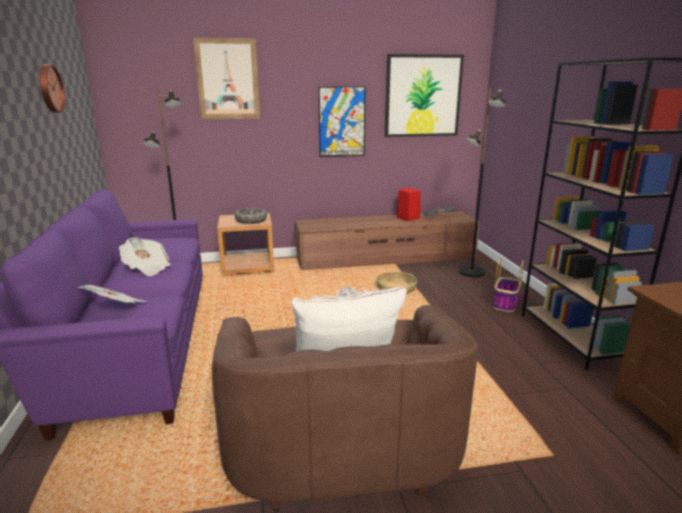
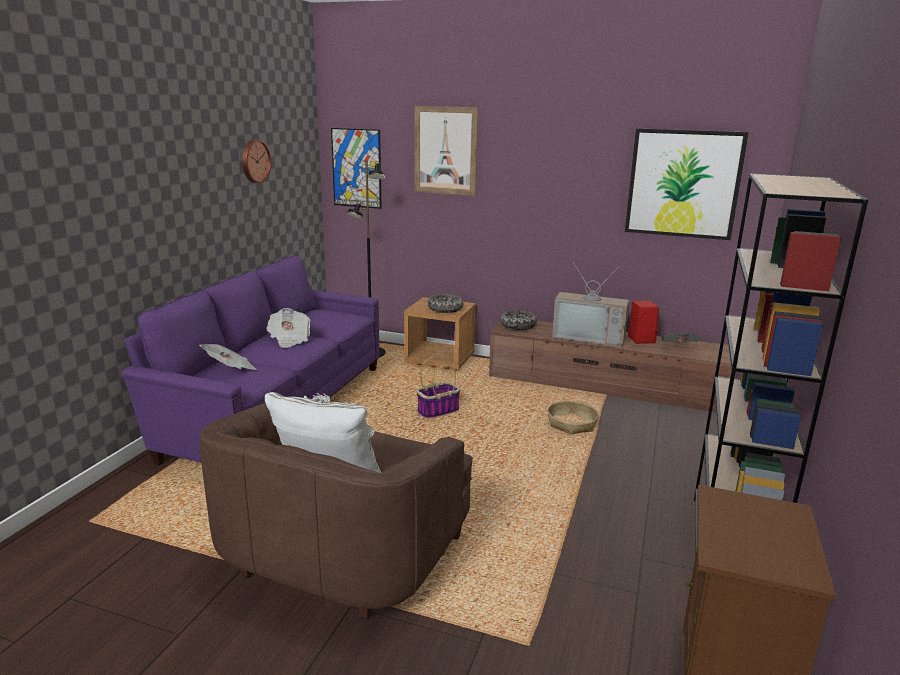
camera: 30 degrees right, 0 degrees up
picture [318,87,366,157] -> picture moved to [331,128,382,209]
black floor lamp [458,89,505,277] -> none
basket [493,257,524,312] -> basket moved to [417,357,460,419]
none -> bowl [500,310,537,330]
none -> television [552,264,630,347]

